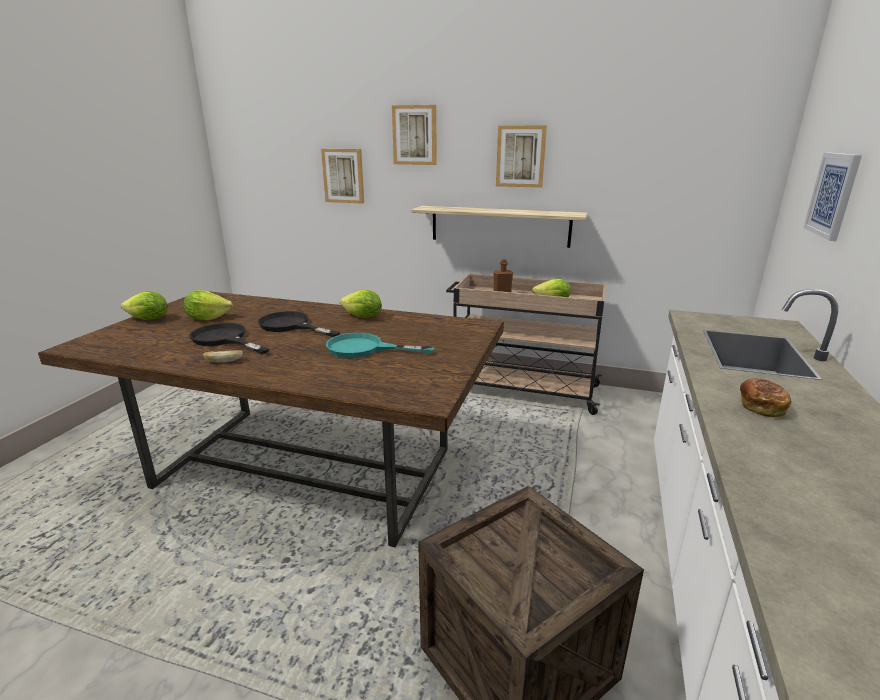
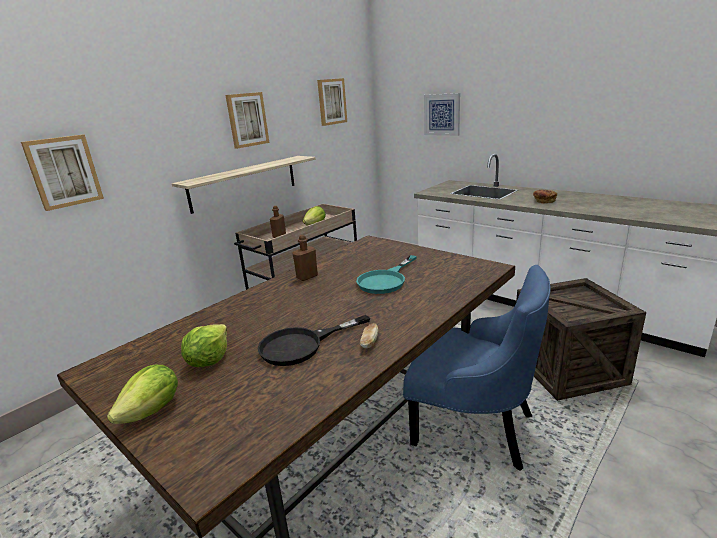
camera: 65 degrees left, 0 degrees up
black frying pan [258,311,340,337] -> none
lettuce [340,290,382,317] -> brown bottle [292,235,318,281]
picture [392,105,436,165] -> picture moved to [317,78,347,126]
none -> blue chair [403,265,551,471]

